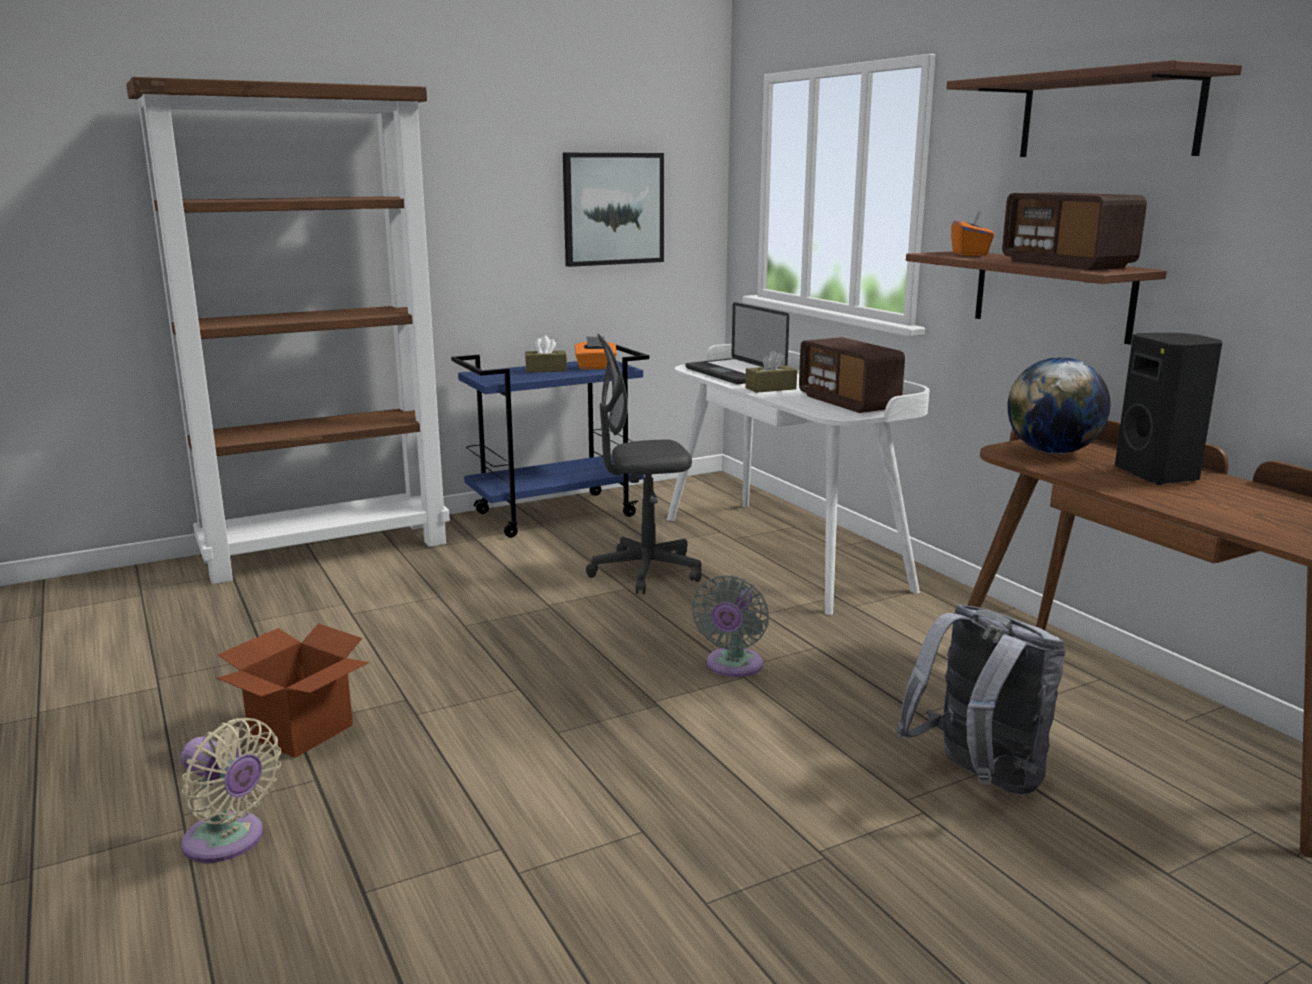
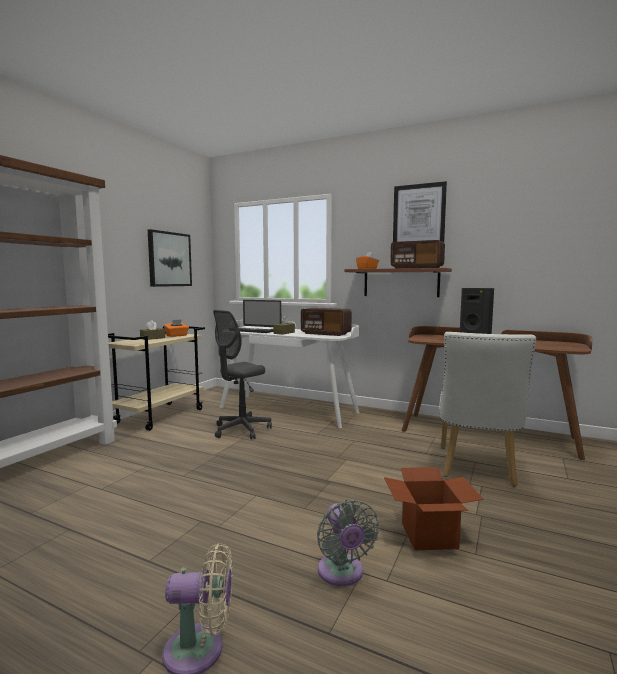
camera: 35 degrees left, 10 degrees down
cardboard box [216,623,369,758] -> cardboard box moved to [384,467,484,550]
blue cart [451,345,649,538] -> beige cart [108,326,205,431]
grey fan [691,575,769,677] -> grey fan moved to [317,500,379,586]
grey backpack [896,604,1066,795] -> white chair [440,332,536,486]
brown shelf [946,60,1242,157] -> picture [393,181,447,242]
globe [1007,357,1111,454] -> none

